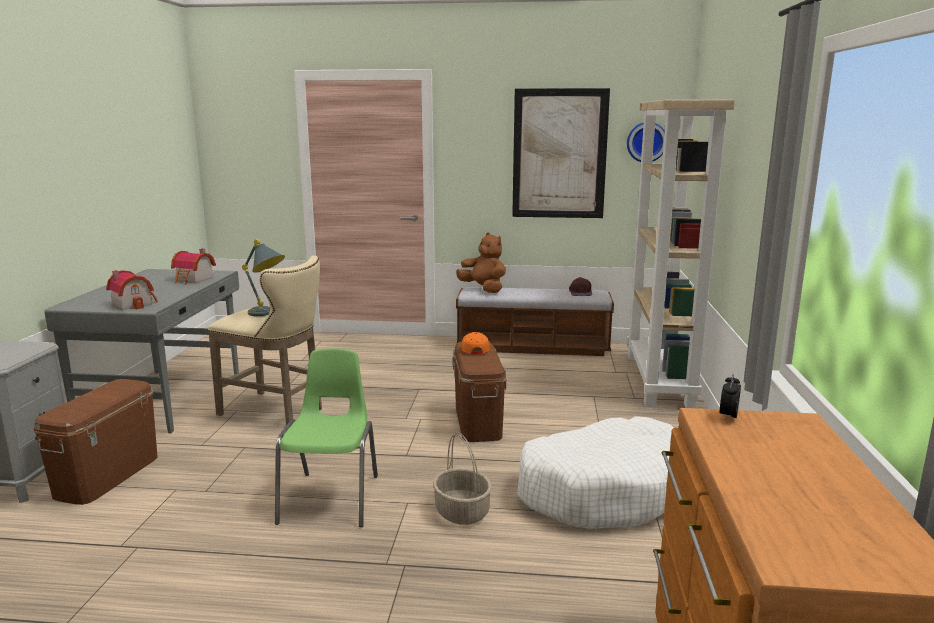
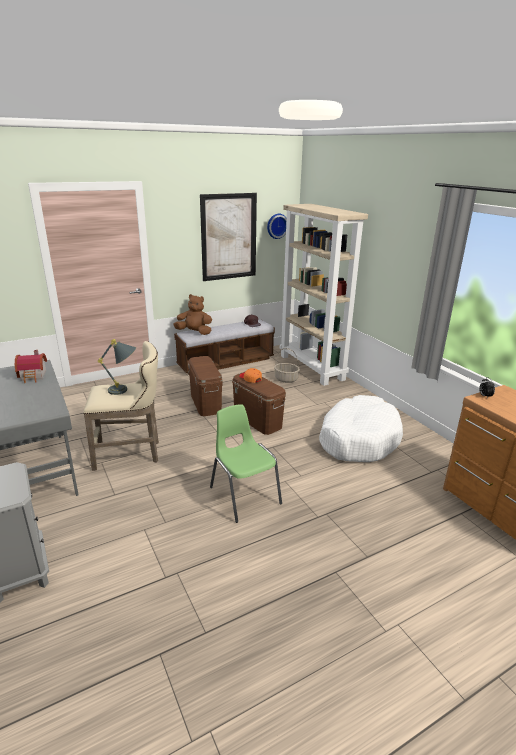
camera: 35 degrees left, 10 degrees up
brown storage box [34,379,158,505] -> brown storage box moved to [188,356,222,416]
toy house [106,270,158,310] -> none
basket [433,432,492,525] -> basket moved to [274,348,300,383]

